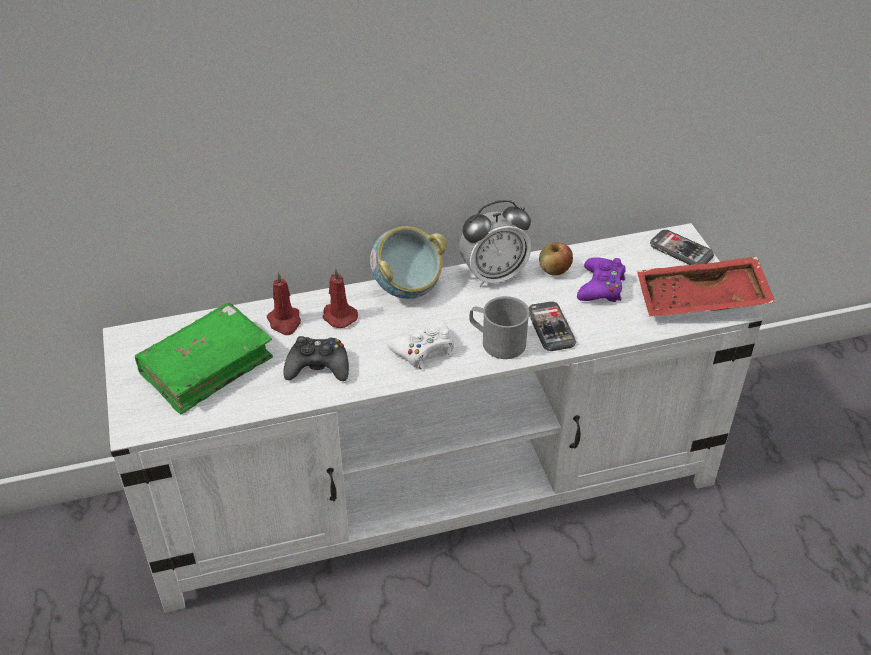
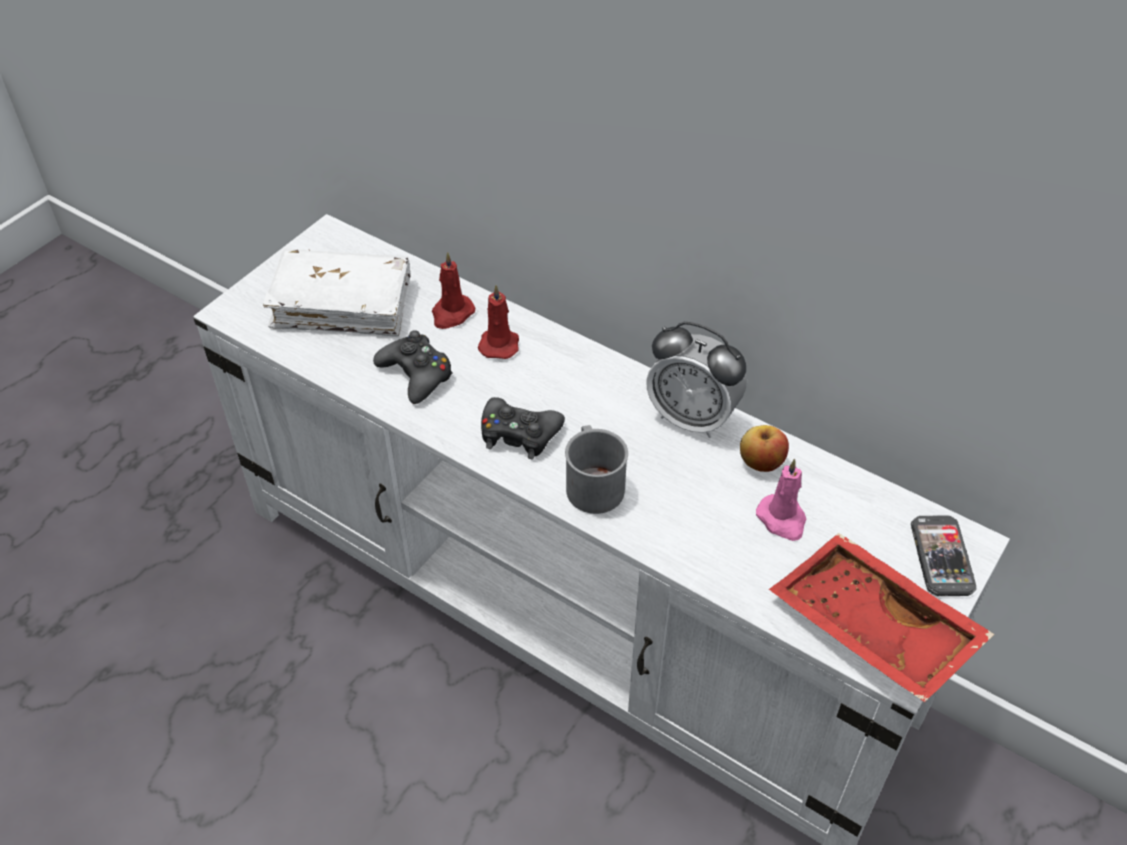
camera: 50 degrees right, 5 degrees up
green book [135,303,273,414] -> white book [263,248,411,337]
bowl [370,226,447,299] -> none
white game controller [387,319,454,369] -> black game controller [481,397,565,459]
phone [529,301,576,351] -> none
purple game controller [577,257,626,302] -> pink candle [756,459,807,541]

